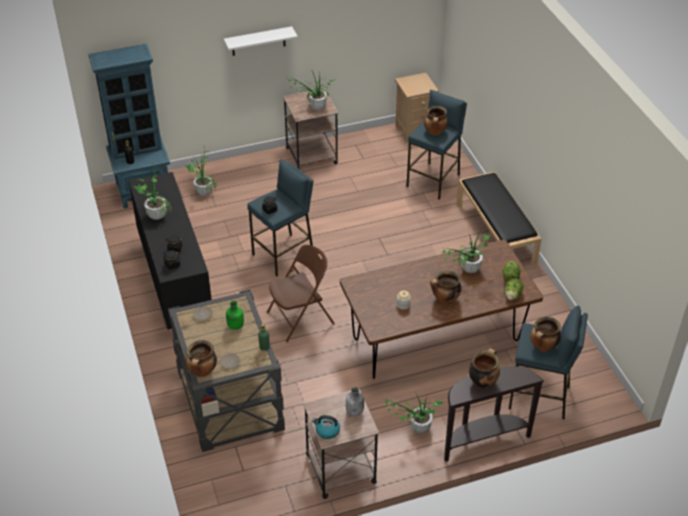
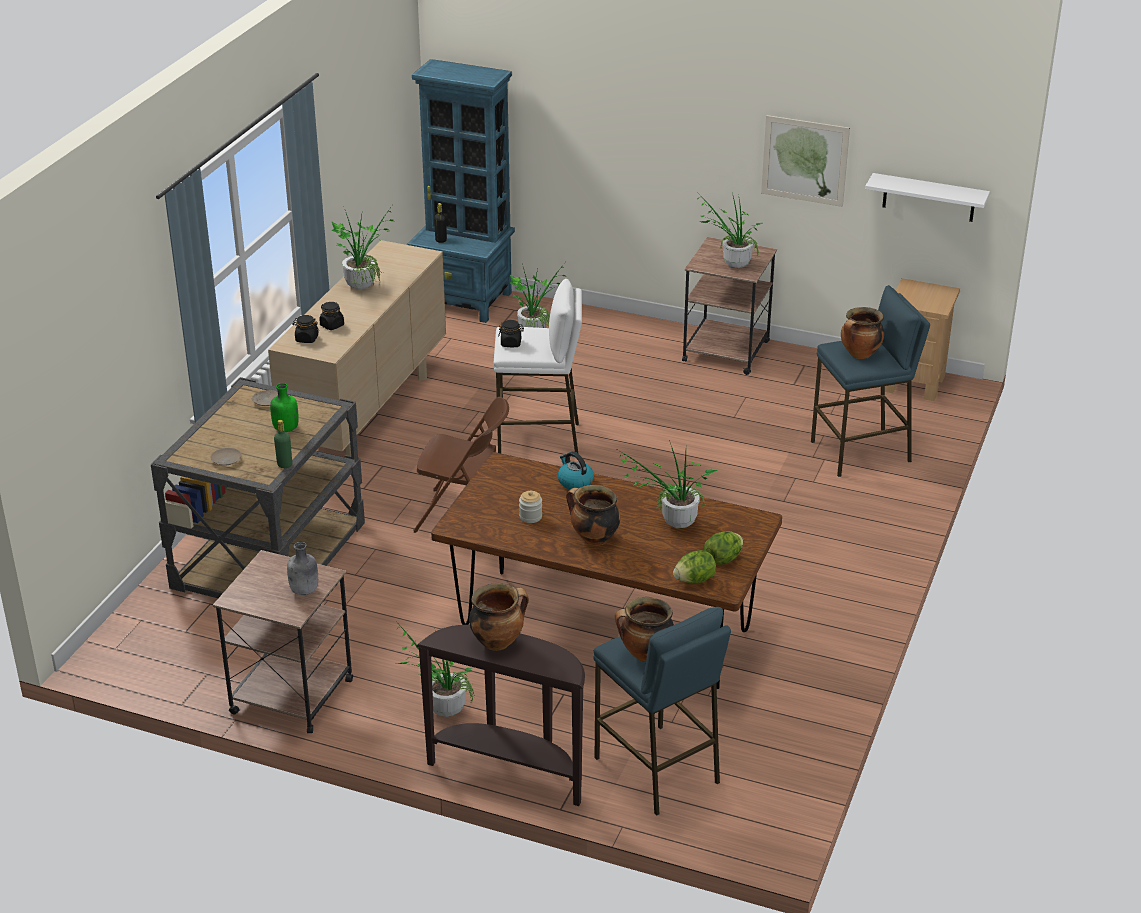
camera: 40 degrees right, 10 degrees down
black dresser [129,172,212,330] -> beige dresser [268,240,446,456]
cooking pot [186,340,217,377] -> none
white shelf [224,26,298,56] -> white shelf moved to [865,173,990,222]
blue stool [247,159,313,277] -> white stool [494,279,582,453]
kettle [312,415,340,439] -> kettle moved to [558,451,594,490]
black bench [456,171,542,265] -> none
none -> picture [761,115,850,207]

